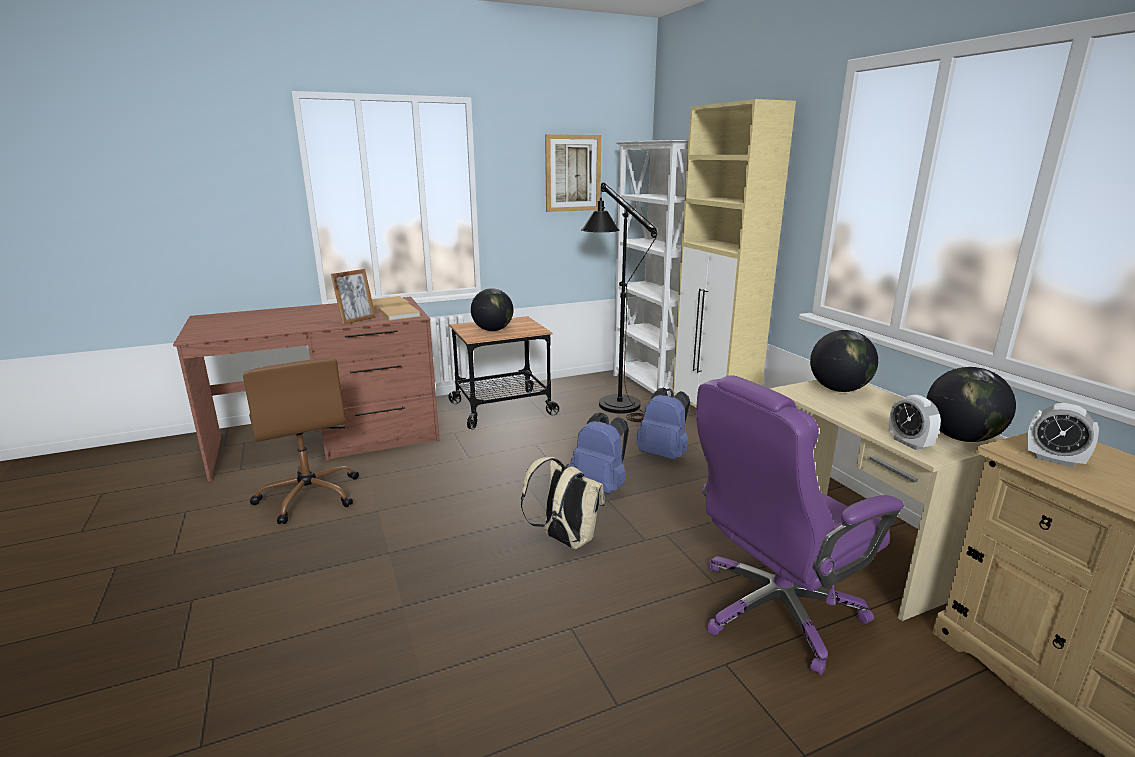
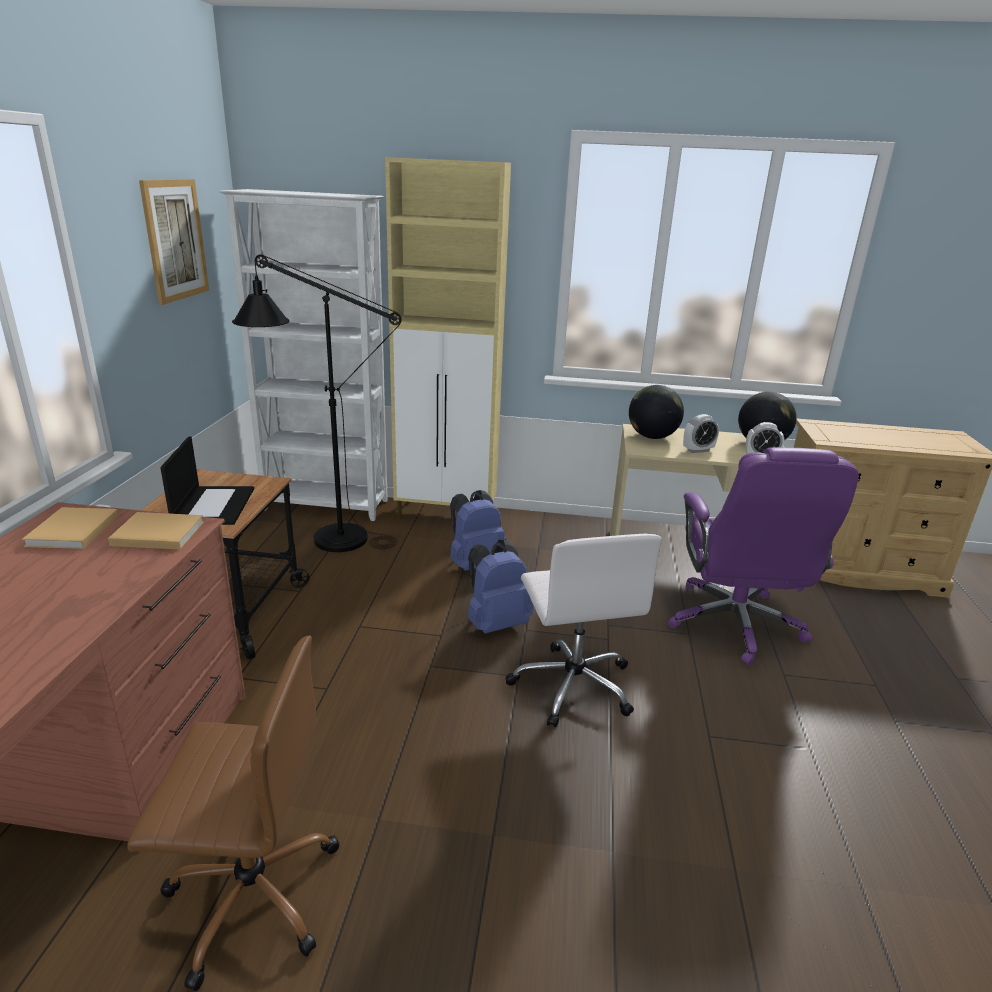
camera: 60 degrees left, 5 degrees up
picture frame [331,269,376,325] -> none
globe [471,288,513,331] -> laptop [160,437,254,525]
beige backpack [521,457,605,549] -> white office chair [505,534,662,727]
alarm clock [1026,403,1099,467] -> alarm clock moved to [683,414,719,453]

